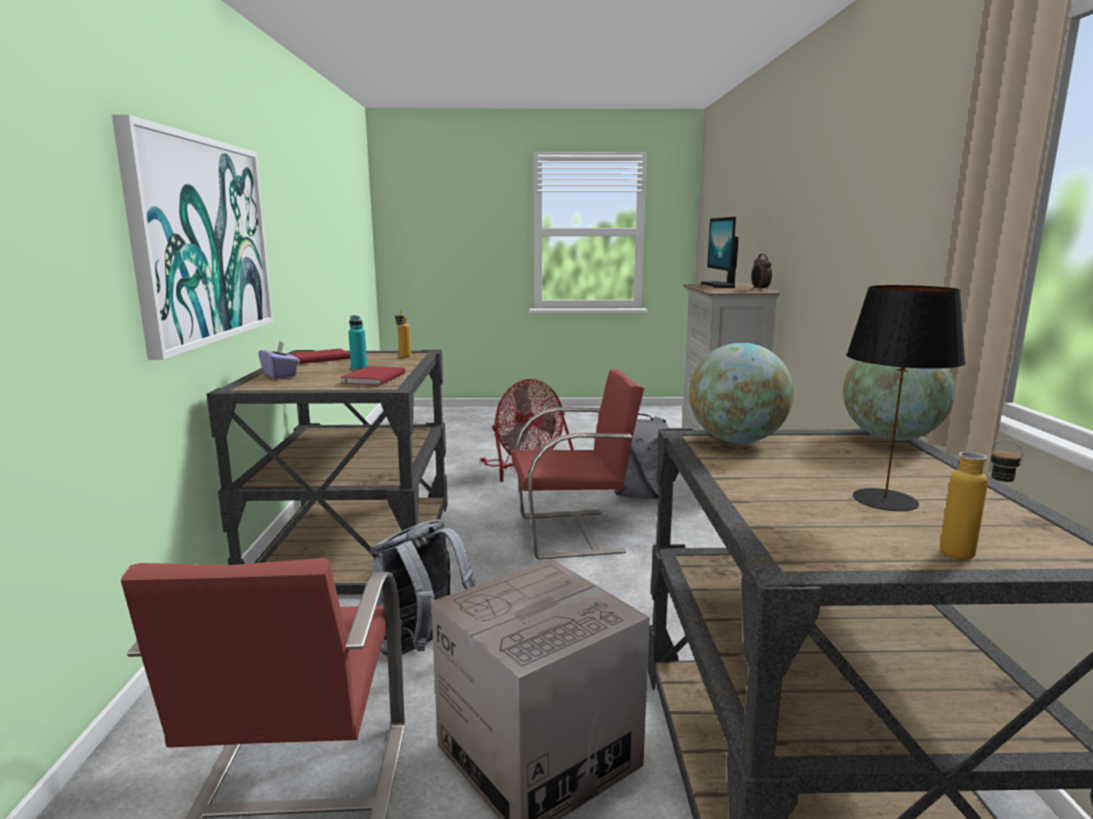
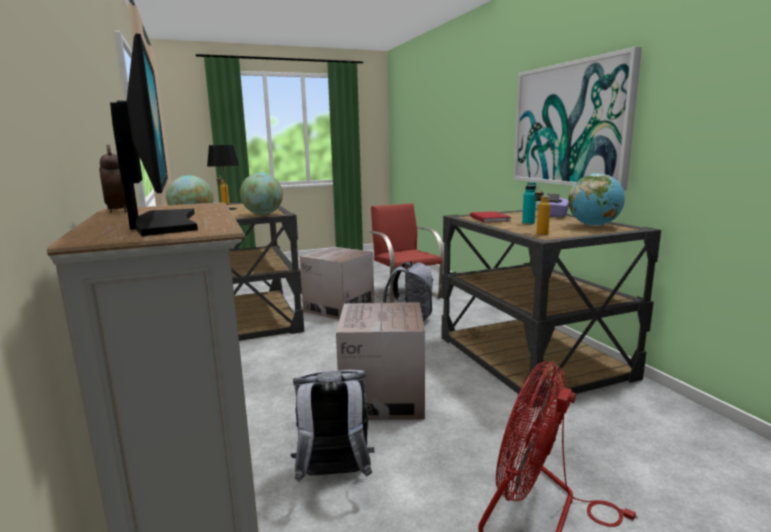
camera: 160 degrees right, 0 degrees up
red book [290,349,350,364] -> globe [568,173,625,226]
red chair [511,369,644,560] -> cardboard box [336,302,425,420]

